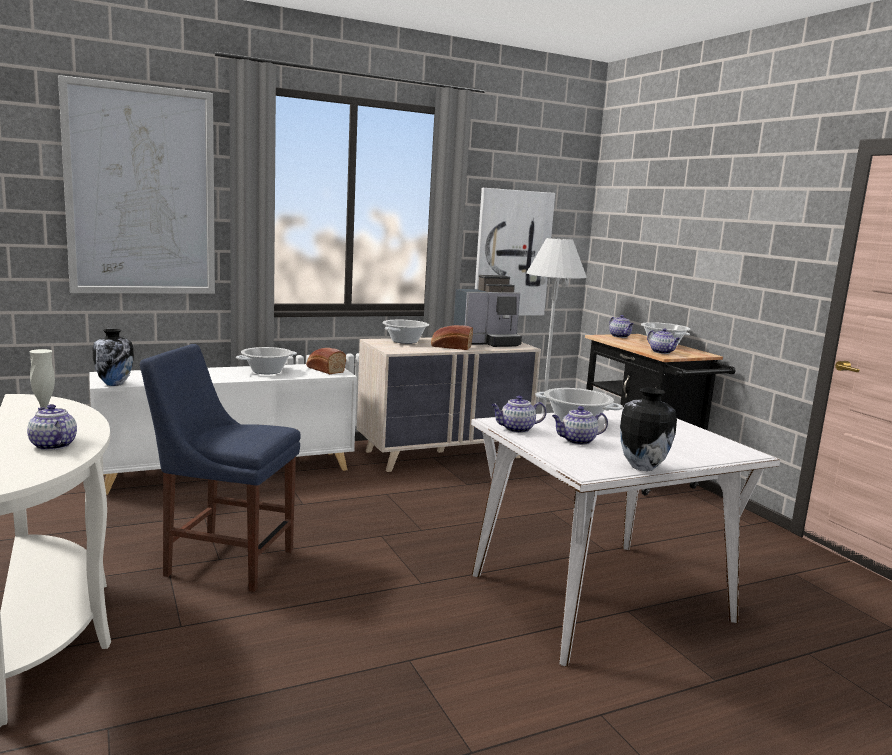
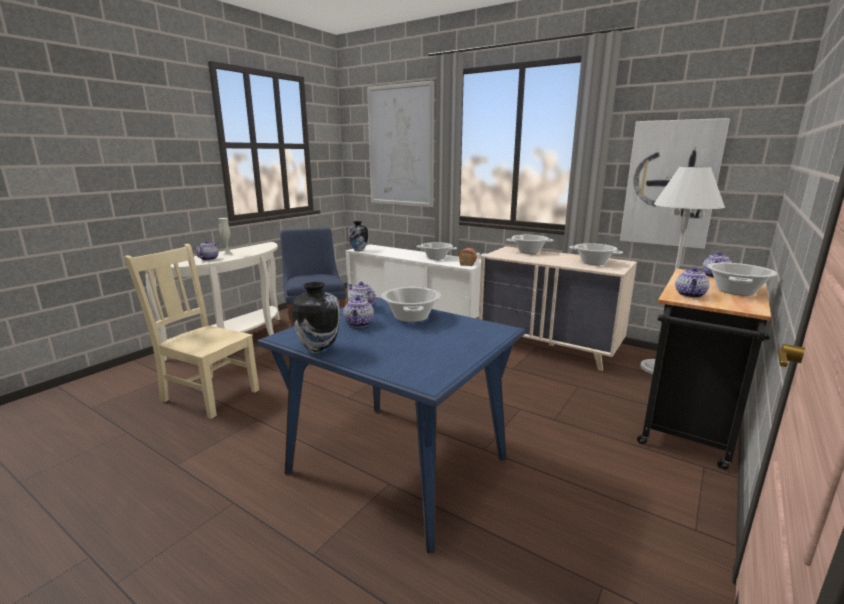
camera: 60 degrees right, 5 degrees up
bread [431,325,473,350] -> none
coffee machine [454,275,522,347] -> cooking pot [569,243,623,265]
white dining table [471,407,780,666] -> blue dining table [257,297,525,553]
teapot [552,406,608,445] -> teapot turned 135 degrees counterclockwise [343,296,374,327]
none -> beige chair [124,244,259,419]

